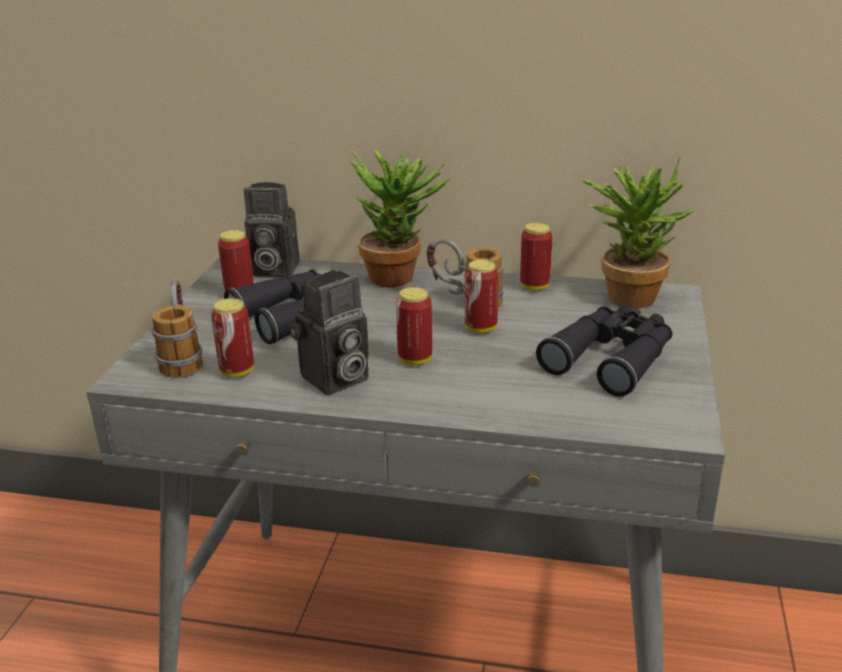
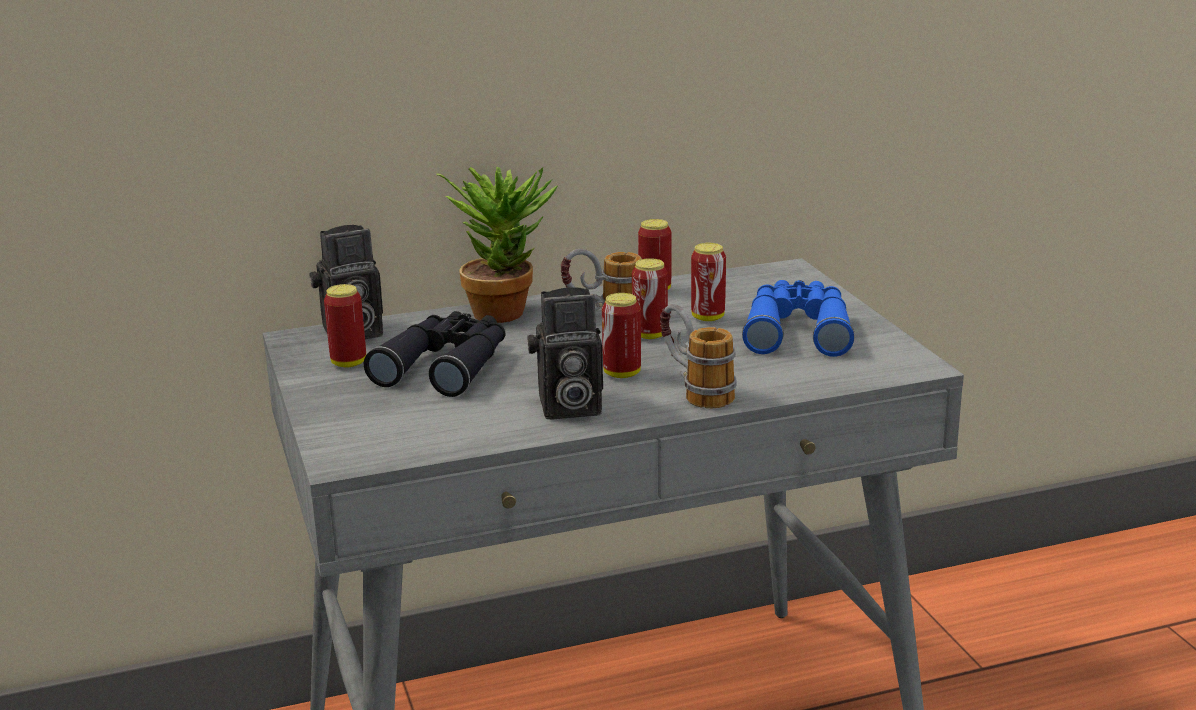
camera: 30 degrees left, 5 degrees down
mug [152,279,203,378] -> mug moved to [660,304,737,408]
can [211,298,254,377] -> can moved to [691,243,726,321]
camera [289,270,369,395] -> camera turned 60 degrees clockwise [527,287,603,419]
black binoculars [536,305,672,397] -> blue binoculars [742,280,855,357]
potted plant [582,156,694,308] -> none

